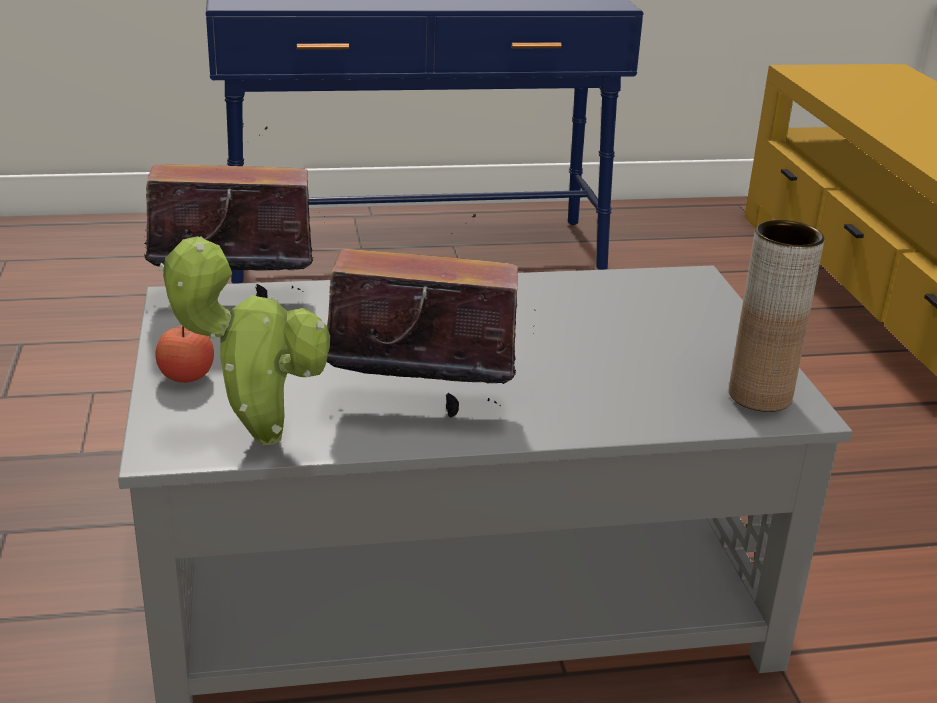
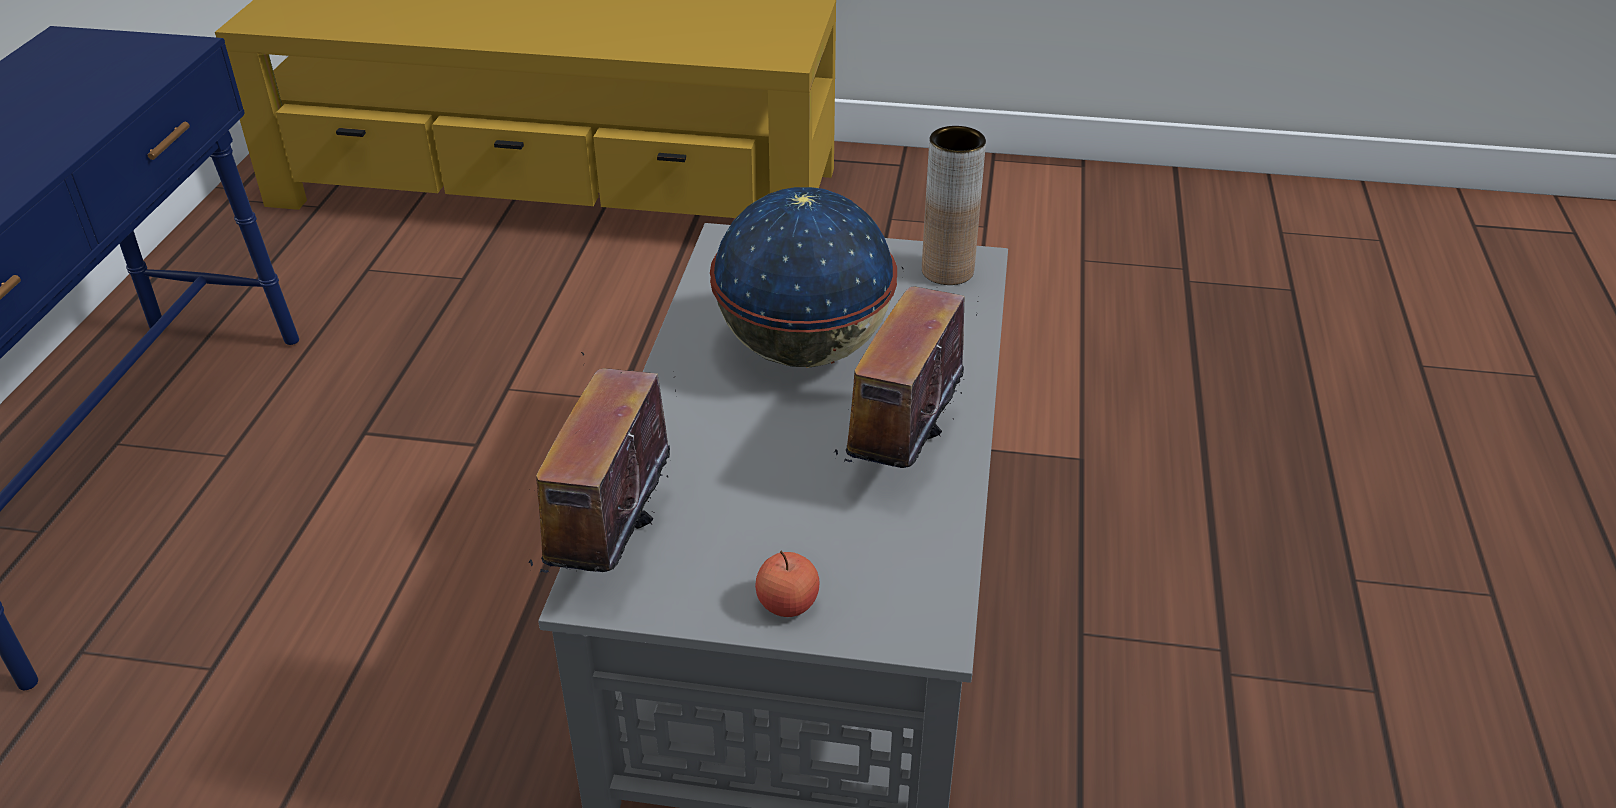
camera: 70 degrees left, 10 degrees up
potted plant [158,236,330,445] -> none
none -> globe [710,187,897,368]

